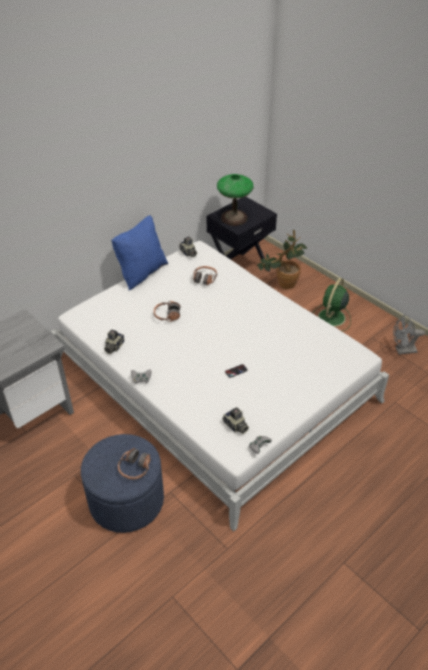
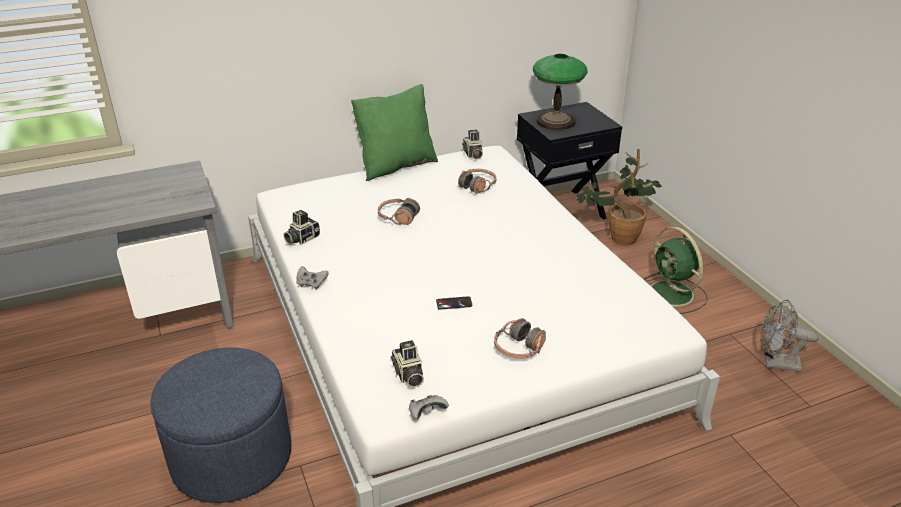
camera: 20 degrees right, 10 degrees down
blue pillow [111,215,168,290] -> green pillow [351,84,438,181]
headphones [118,448,150,479] -> headphones moved to [494,318,546,359]
green fan [313,278,351,331] -> green fan turned 75 degrees counterclockwise [644,227,708,314]

